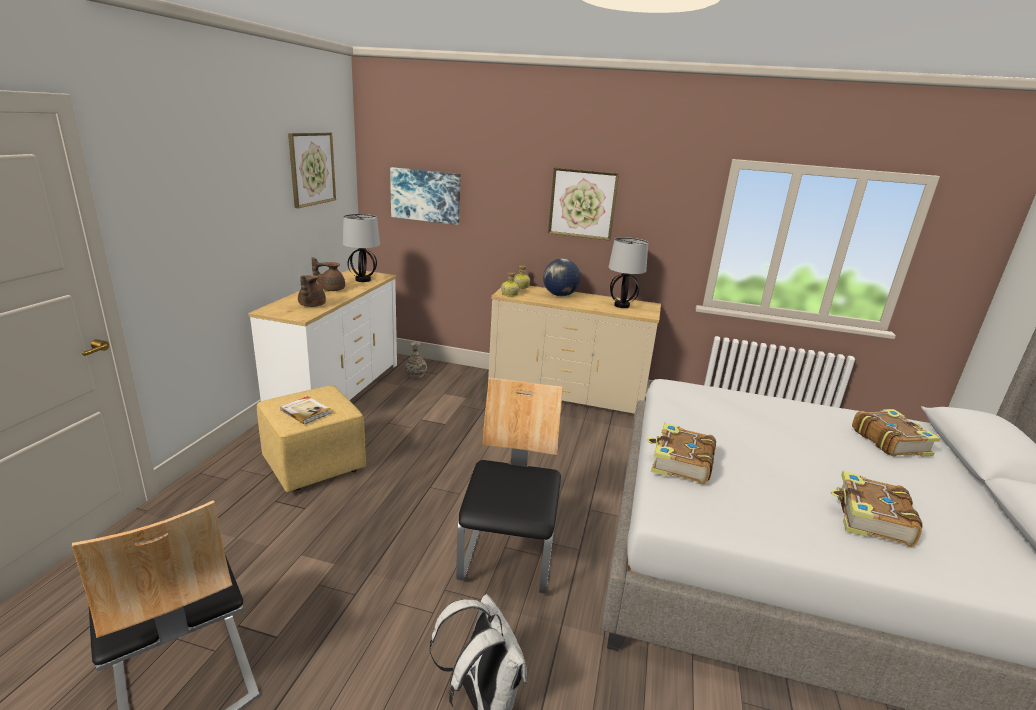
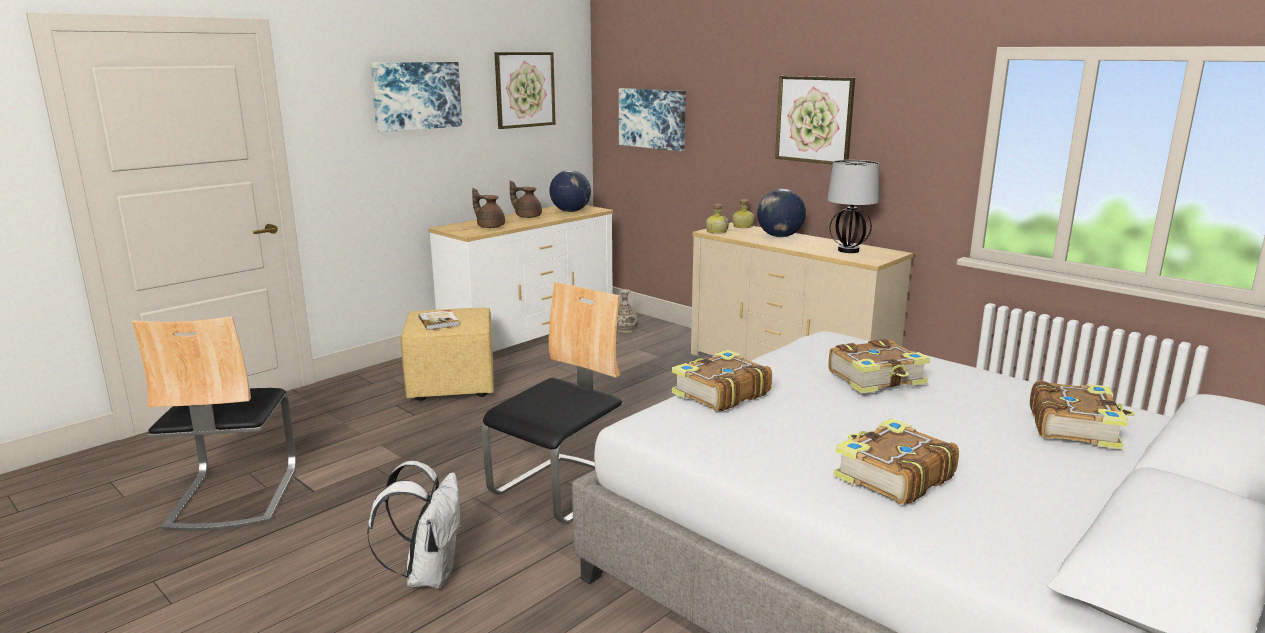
camera: 30 degrees right, 5 degrees down
brown teapot [298,275,326,307] -> brown teapot turned 90 degrees clockwise [472,188,505,228]
table lamp [343,214,380,282] -> globe [549,170,591,212]
none -> picture [370,62,462,132]
none -> book [828,339,930,394]

